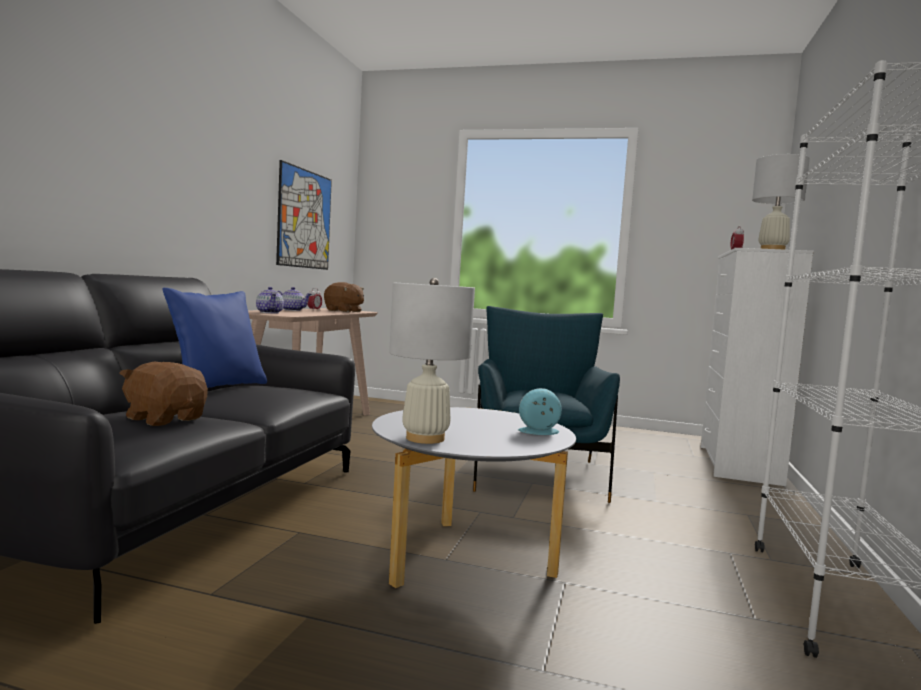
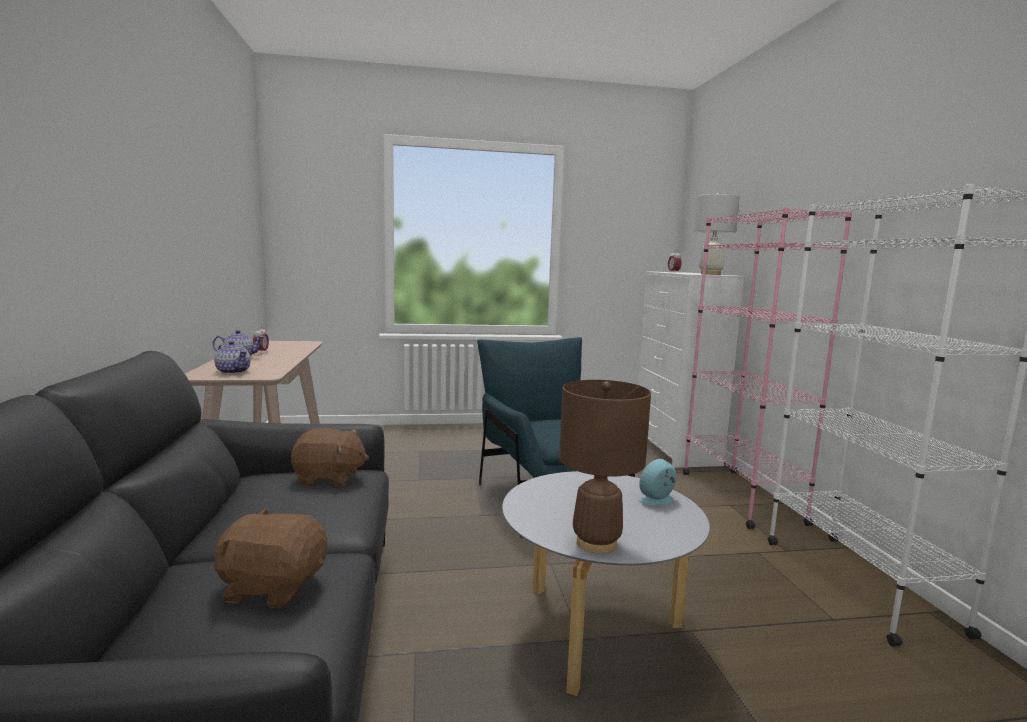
camera: 25 degrees left, 5 degrees up
blue pillow [163,288,267,388] -> none
picture [276,160,332,270] -> none
brown plush toy [324,282,364,312] -> brown plush toy moved to [291,428,369,486]
white table lamp [389,278,475,444] -> brown table lamp [559,380,651,554]
none -> pink bookcase [683,207,852,529]

